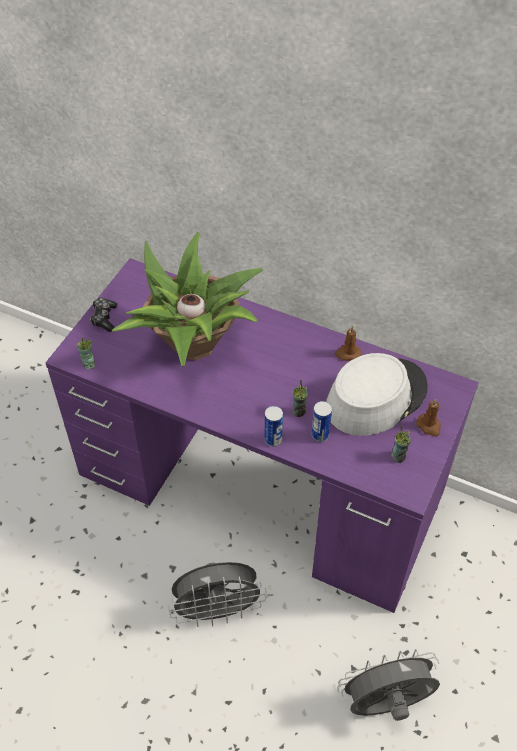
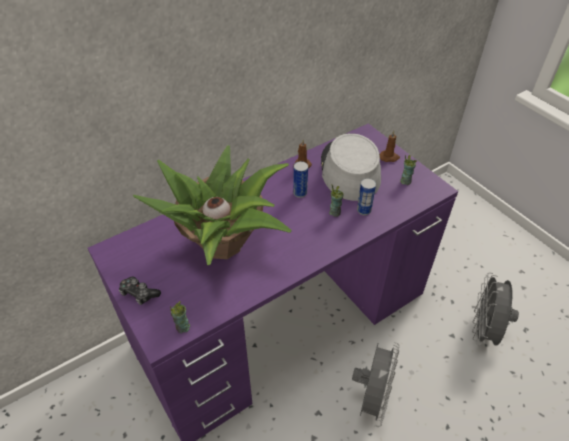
camera: 60 degrees left, 5 degrees down
can [265,406,283,447] -> can moved to [293,161,308,198]

